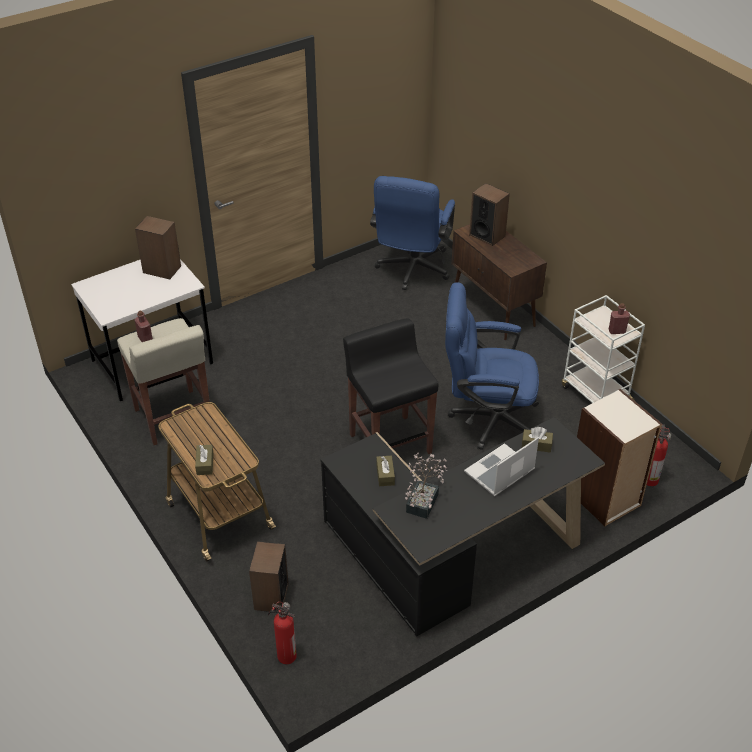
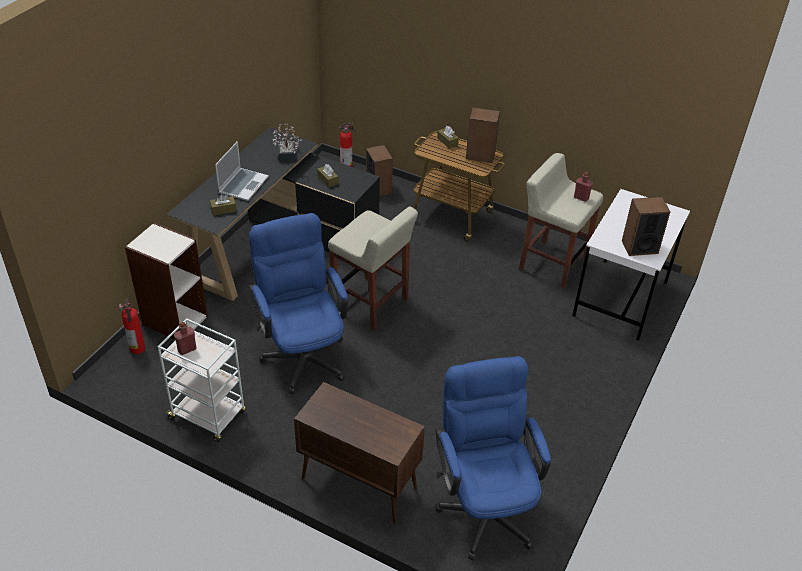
camera: 150 degrees right, 0 degrees up
black stool [343,318,438,454] -> beige stool [328,206,418,330]
blue office chair [445,282,539,450] -> blue office chair turned 90 degrees counterclockwise [249,213,348,395]
speaker [469,183,510,246] -> speaker moved to [466,108,500,163]

